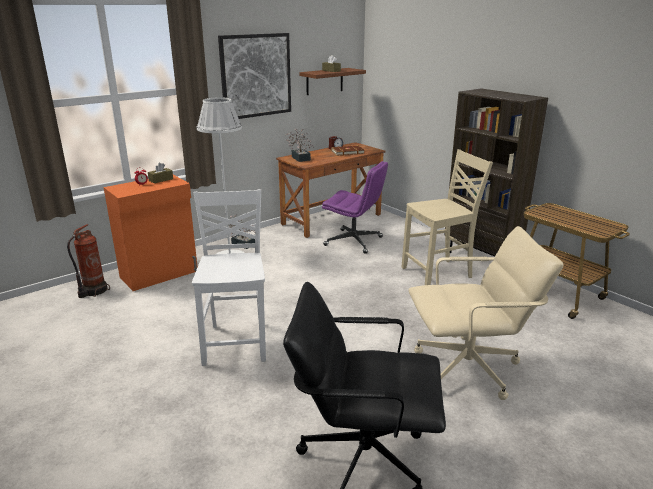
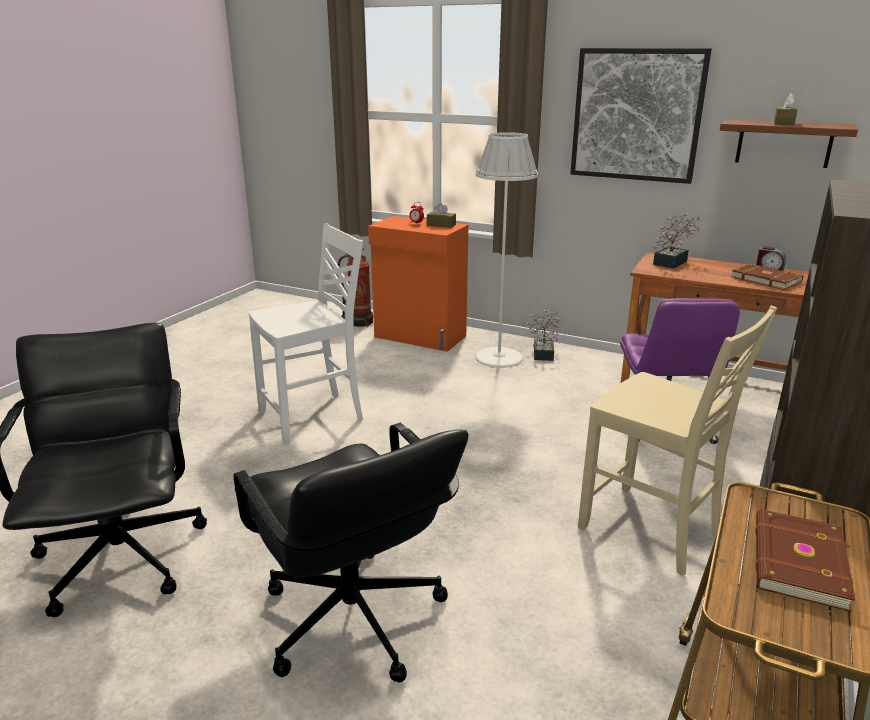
camera: 65 degrees right, 0 degrees up
beige office chair [409,226,564,400] -> black office chair [234,423,469,683]
none -> brown book [755,509,856,612]

